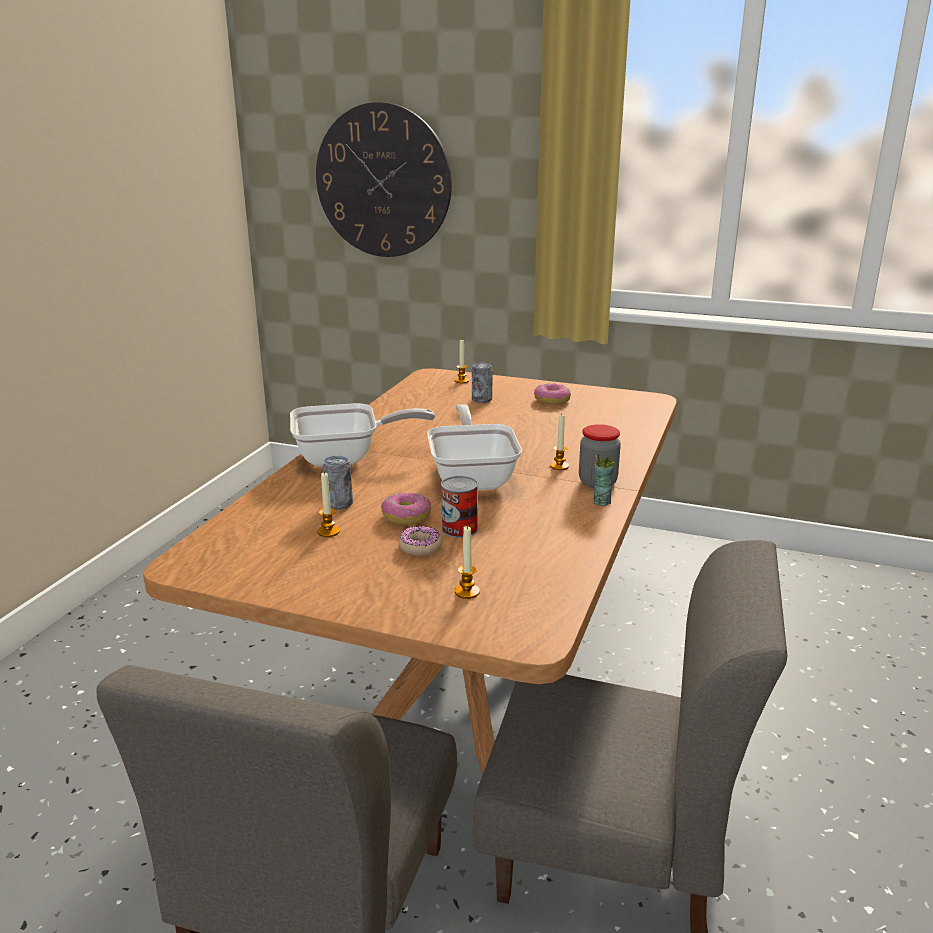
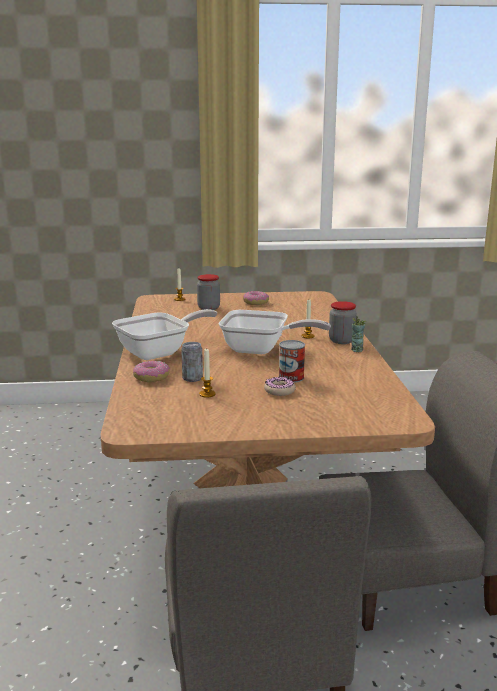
camera: 25 degrees left, 5 degrees down
wall clock [316,102,452,257] -> none
donut [381,493,431,525] -> donut moved to [133,361,170,382]
frying pan [427,404,522,490] -> frying pan turned 135 degrees clockwise [219,310,331,354]
candle [455,526,480,599] -> none
can [472,363,493,403] -> jar [197,274,220,310]

